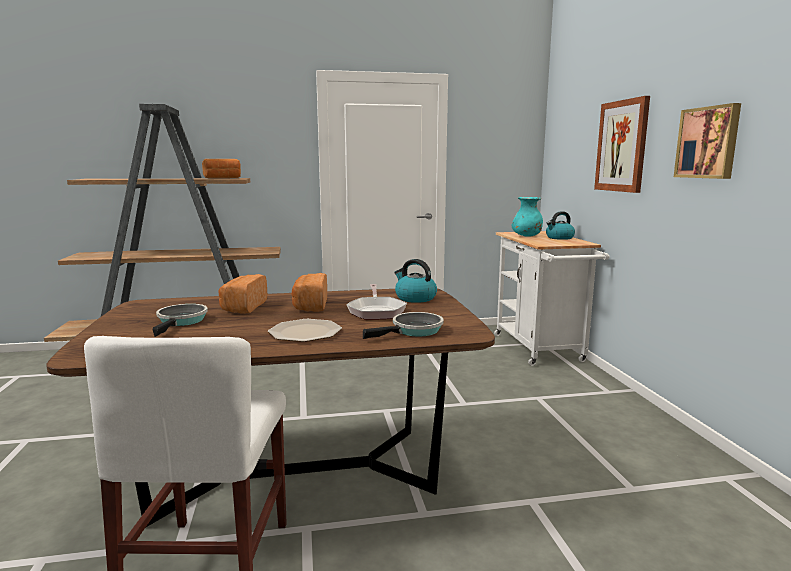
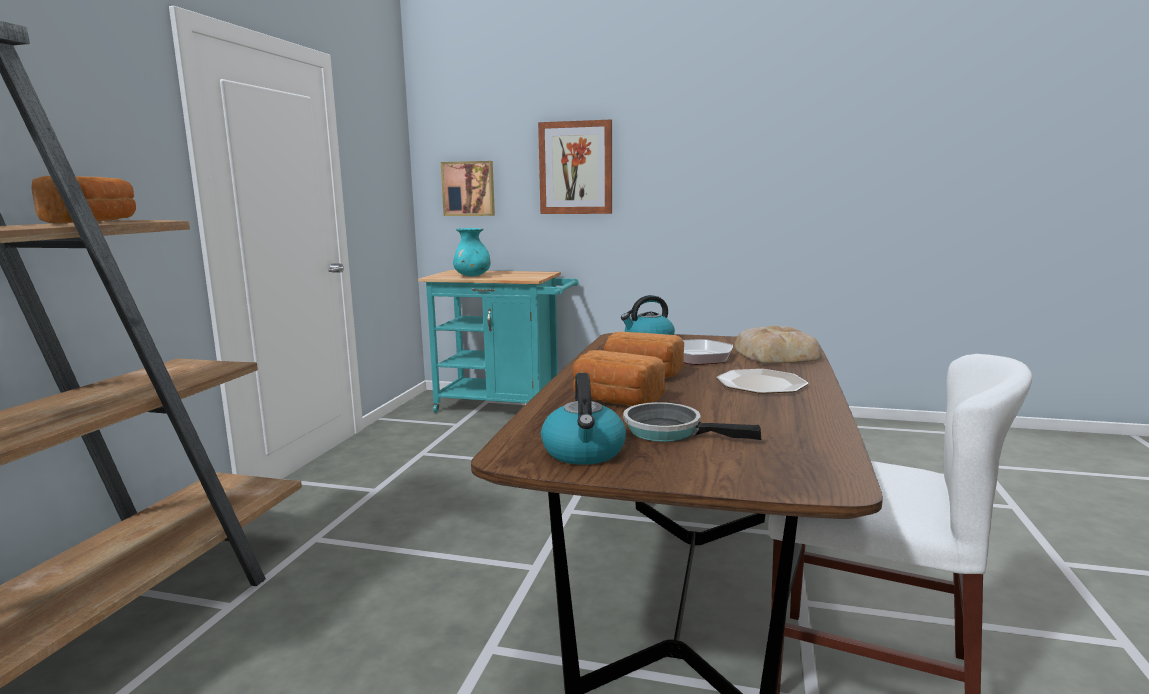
camera: 65 degrees left, 0 degrees up
frying pan [363,312,443,339] -> bread [734,326,822,364]
white cart [494,231,610,366] -> turquoise cart [418,270,579,413]
kettle [546,211,575,240] -> kettle moved to [541,373,626,465]
picture [674,103,741,179] -> picture moved to [441,161,495,216]

